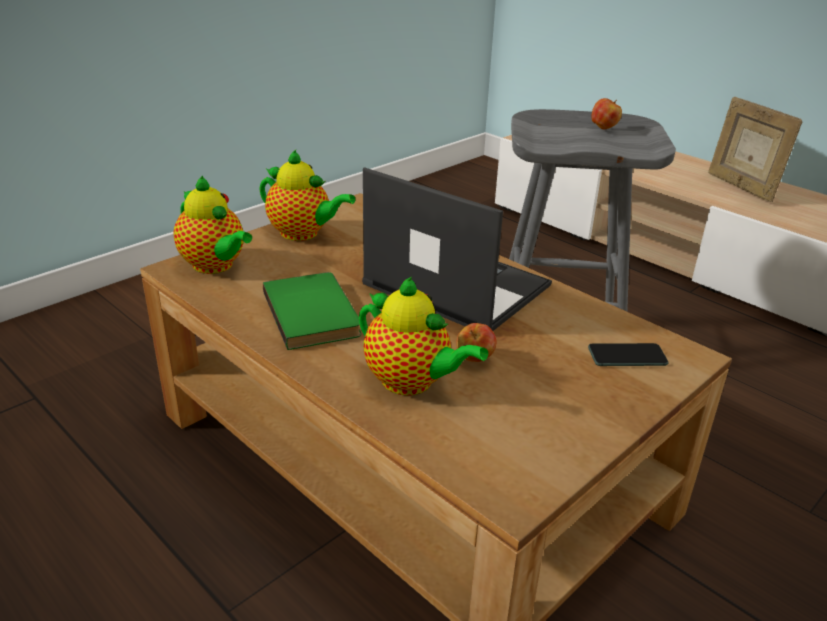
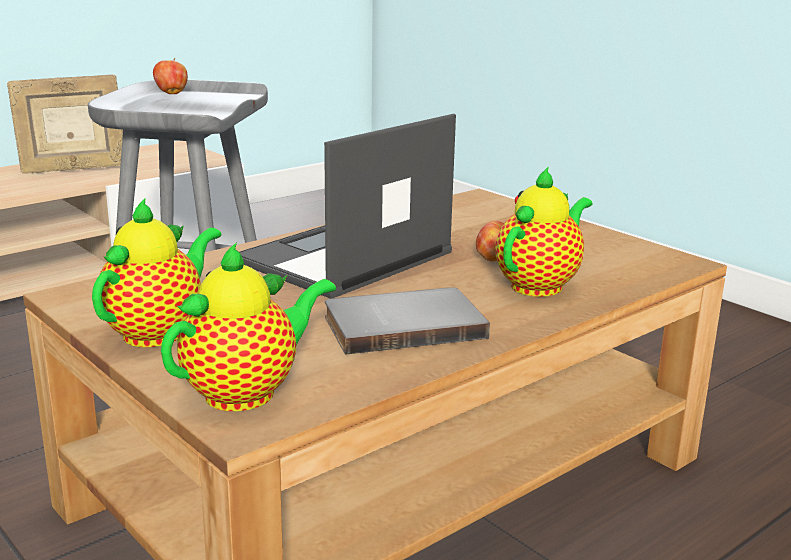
camera: 85 degrees left, 10 degrees down
green book [263,272,361,350] -> grey book [325,287,490,355]
phone [588,343,669,366] -> none

